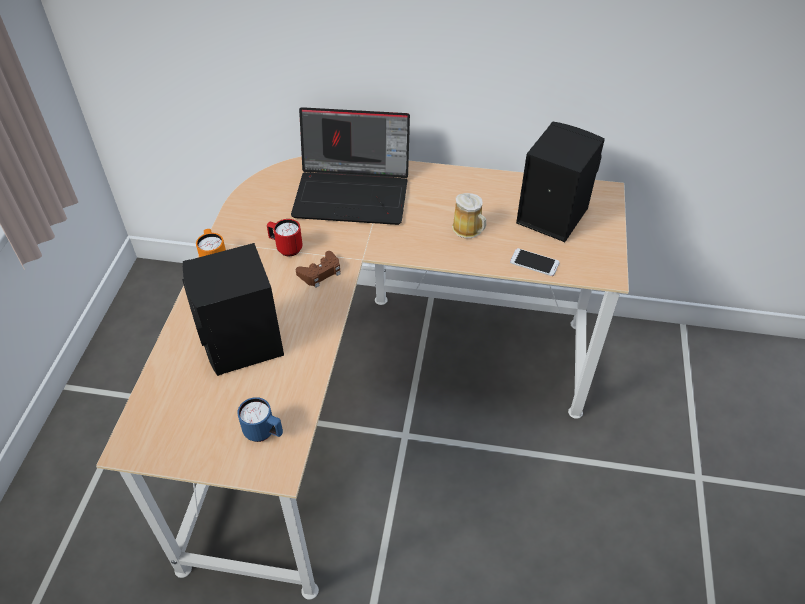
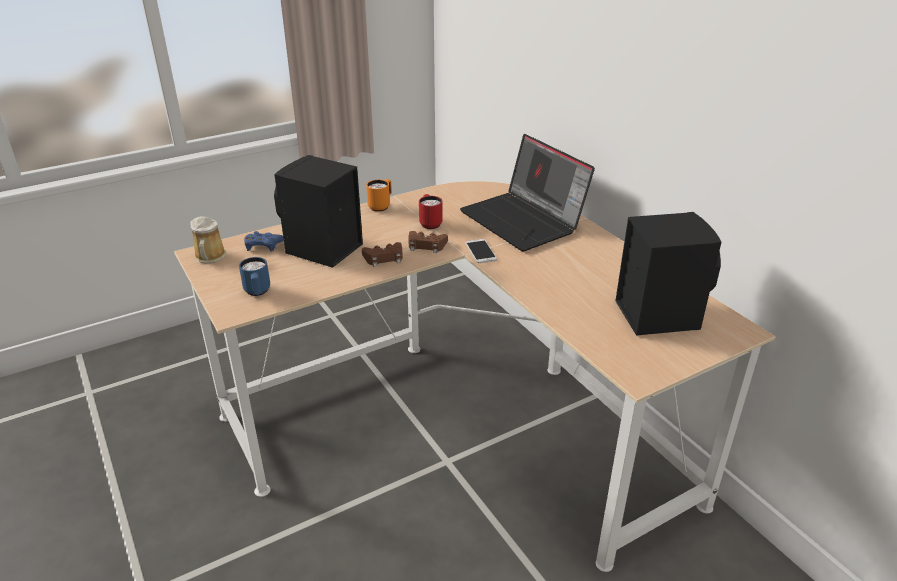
camera: 50 degrees right, 15 degrees down
mug [452,193,486,239] -> mug moved to [190,217,226,264]
phone [510,248,560,276] -> phone moved to [465,239,497,263]
none -> blue game controller [244,231,284,252]
none -> brown game controller [362,242,403,267]

